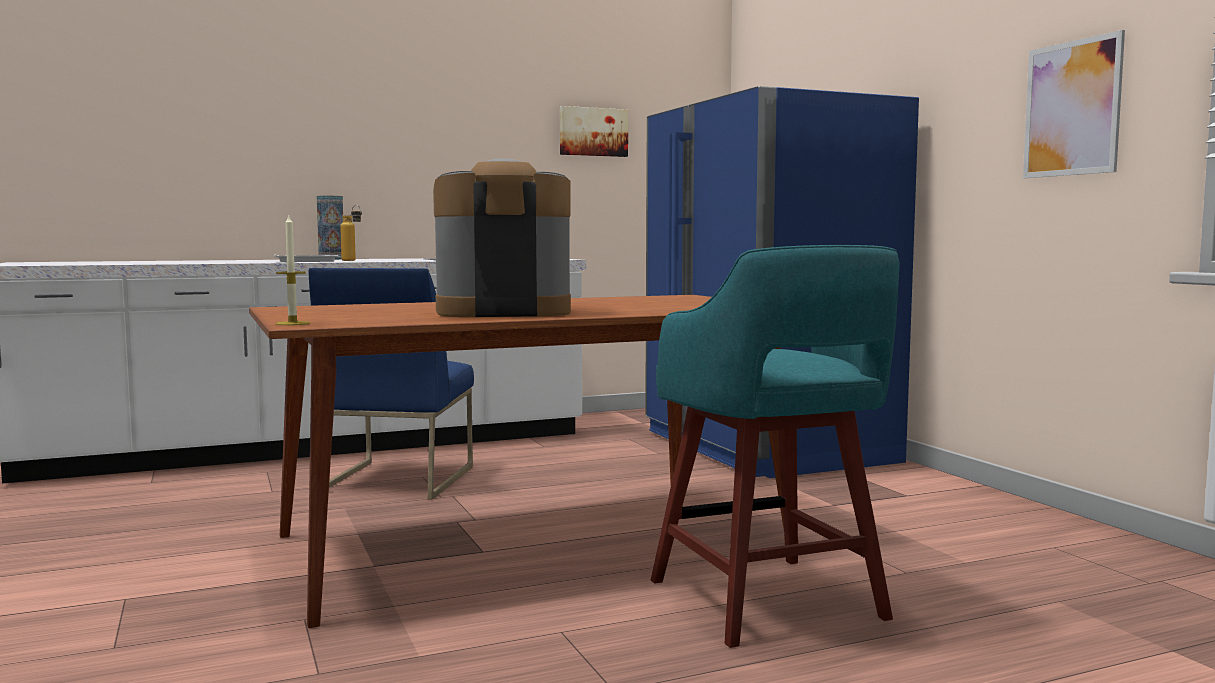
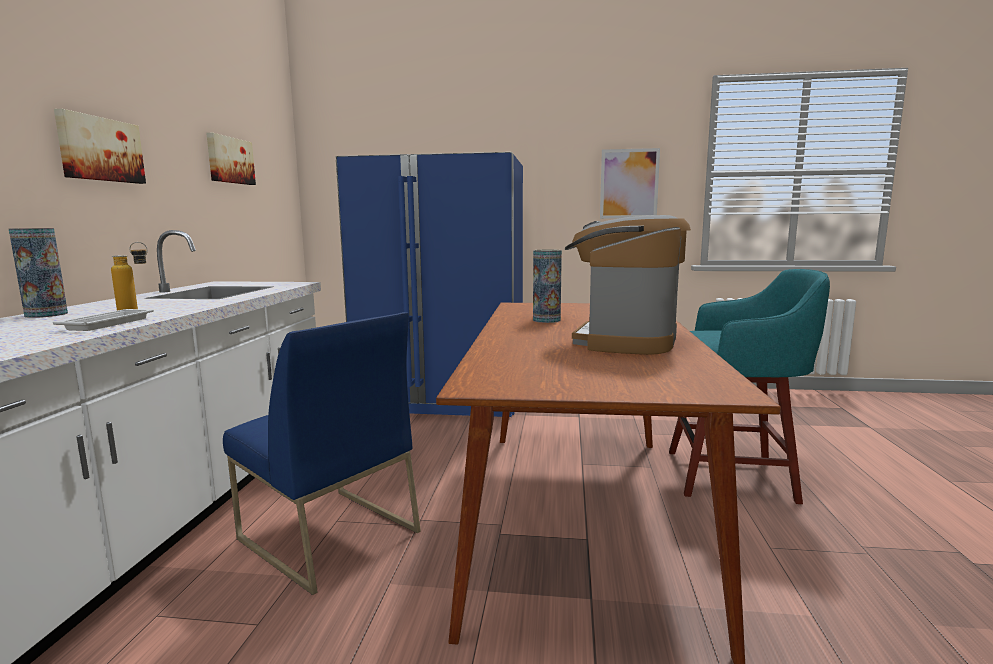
camera: 60 degrees left, 5 degrees up
candle [275,215,310,325] -> none
none -> picture [54,109,146,184]
none -> vase [533,249,562,323]

